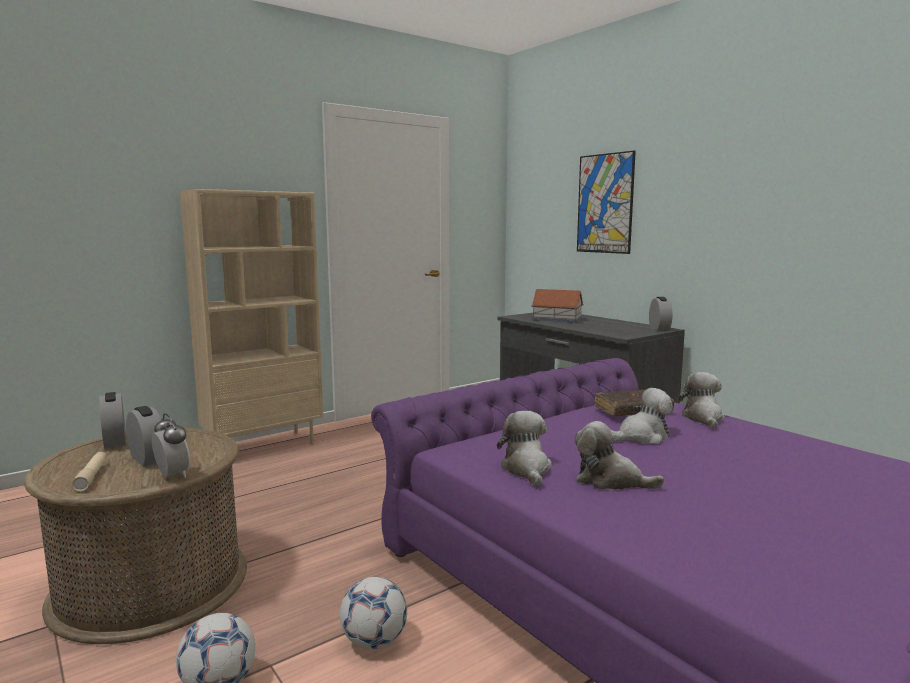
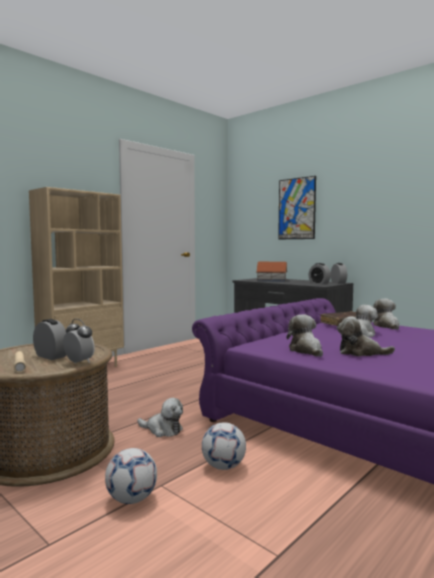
camera: 10 degrees left, 5 degrees down
alarm clock [99,392,126,449] -> alarm clock moved to [308,263,331,284]
none -> plush toy [137,398,183,437]

